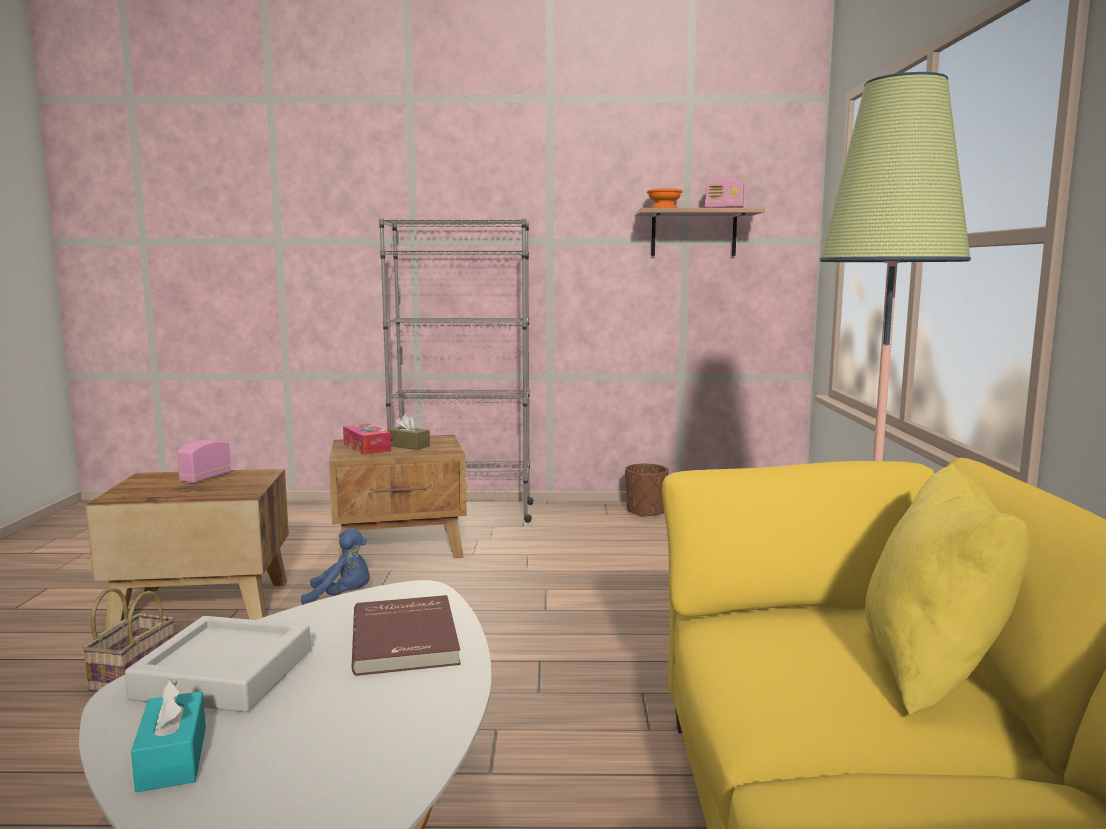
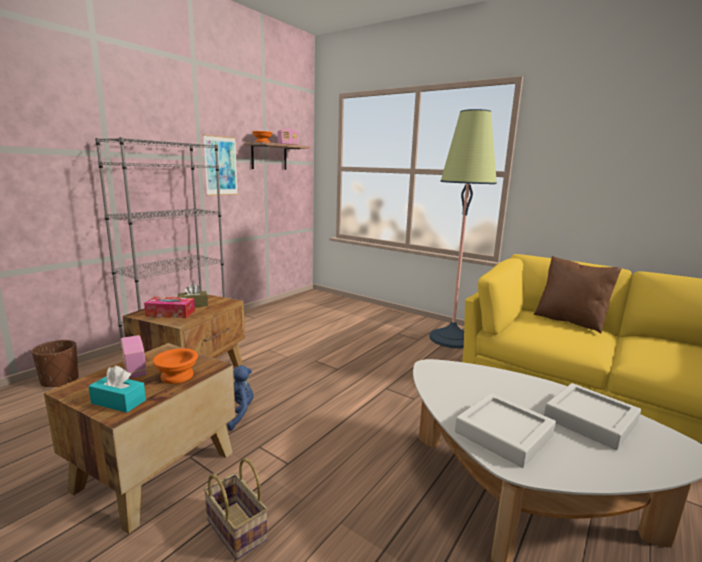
camera: 55 degrees left, 5 degrees up
turquoise tissue box [131,678,206,792] -> turquoise tissue box moved to [88,366,146,413]
red book [352,595,461,676] -> none
brown planter [625,464,669,517] -> brown planter moved to [32,340,79,387]
yellow pillow [865,463,1029,715] -> brown pillow [534,256,622,334]
none -> orange bowl [153,348,198,384]
none -> picture [203,135,238,196]
none -> grey tray [544,383,641,450]

